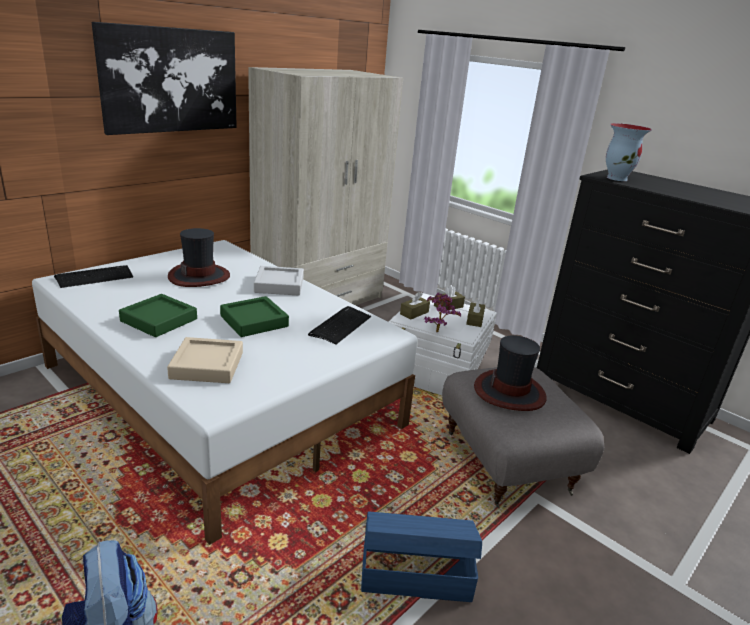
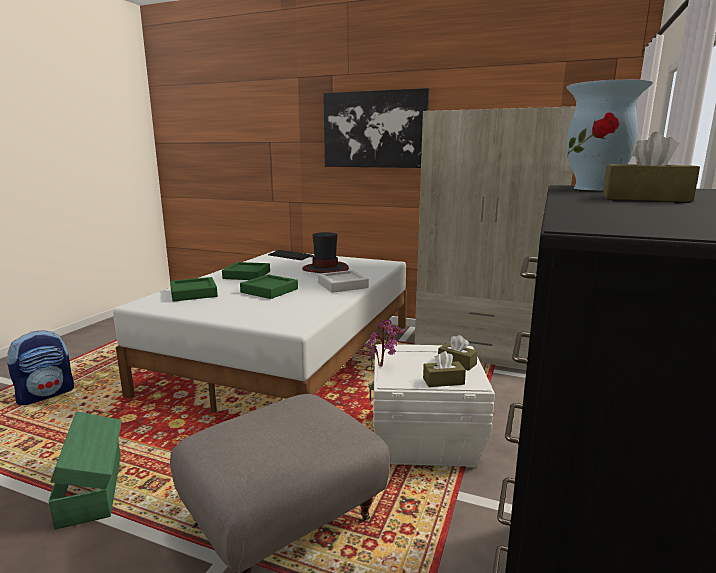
camera: 70 degrees right, 10 degrees down
beige tray [167,337,243,383] -> green tray [170,277,218,302]
keyboard [308,306,371,344] -> none
blue storage box [361,512,482,602] -> green storage box [48,412,122,529]
brown tissue box [400,292,430,319] -> brown tissue box moved to [603,132,700,202]
hat [474,335,546,411] -> none

